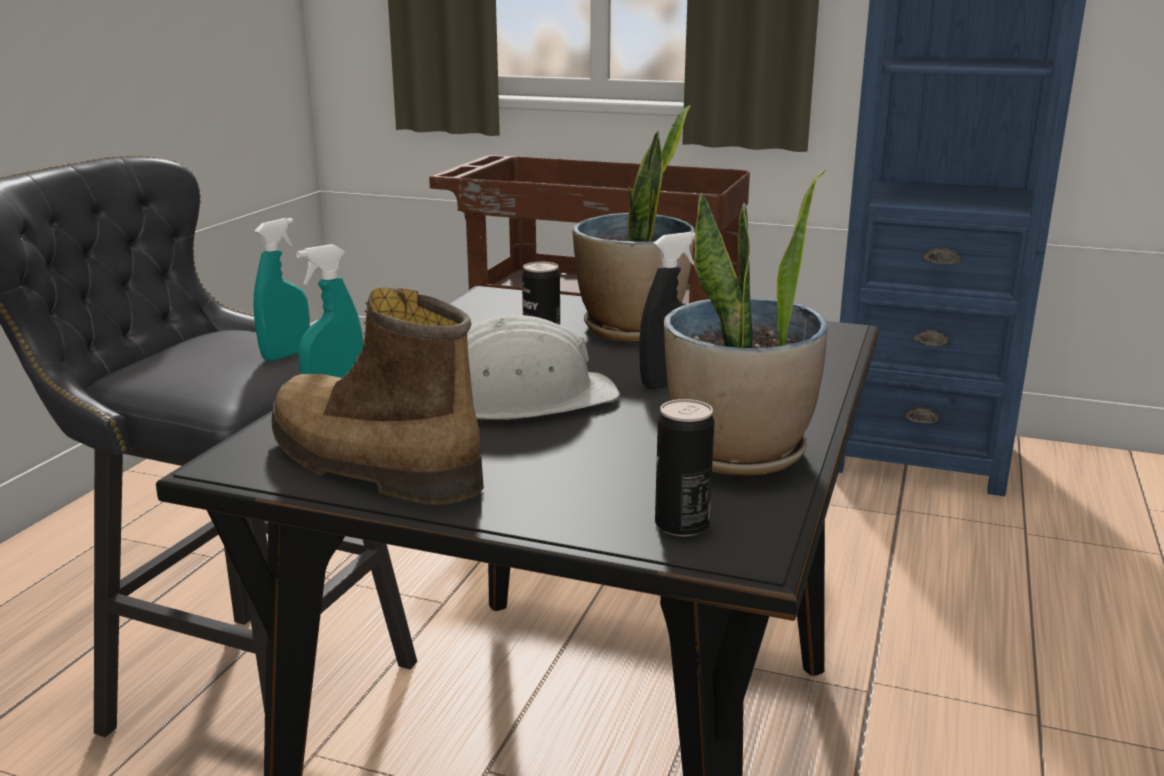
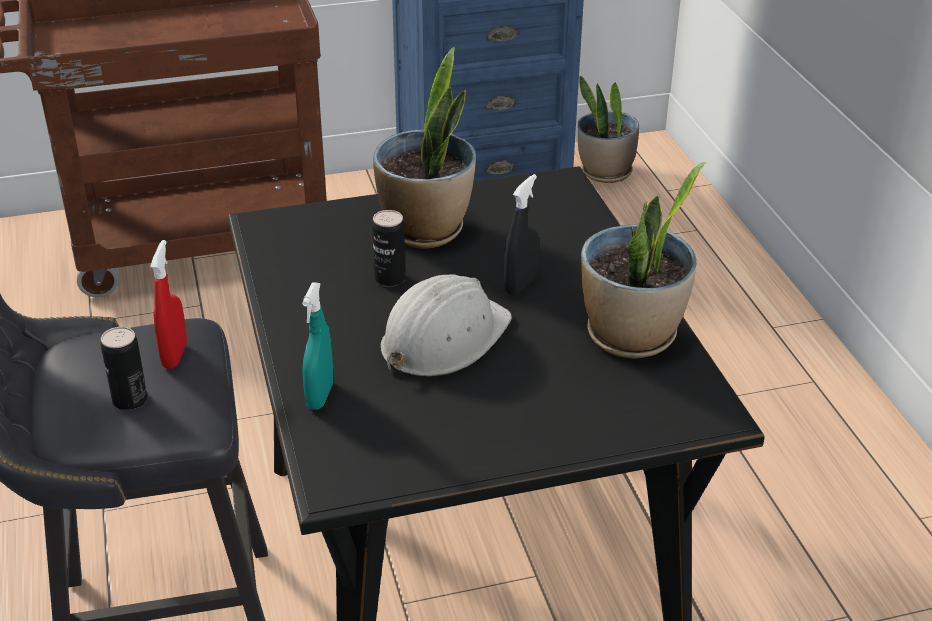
camera: 35 degrees left, 15 degrees up
turquoise spray bottle [253,218,310,361] -> red spray bottle [150,240,187,369]
boot [271,288,484,505] -> none
can [655,399,714,536] -> can moved to [101,327,148,410]
none -> potted plant [577,75,639,183]

